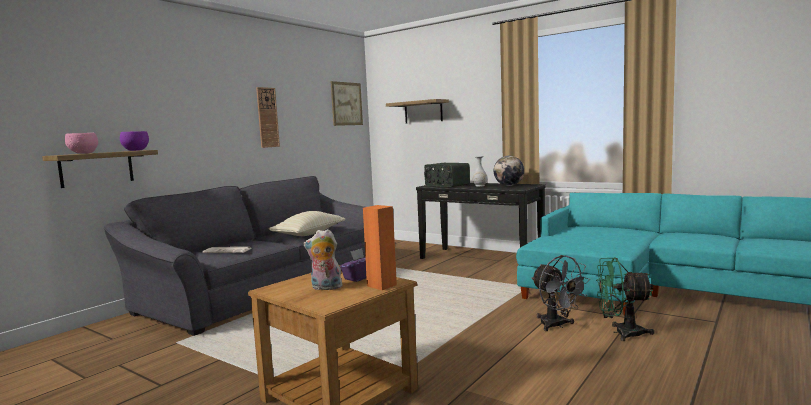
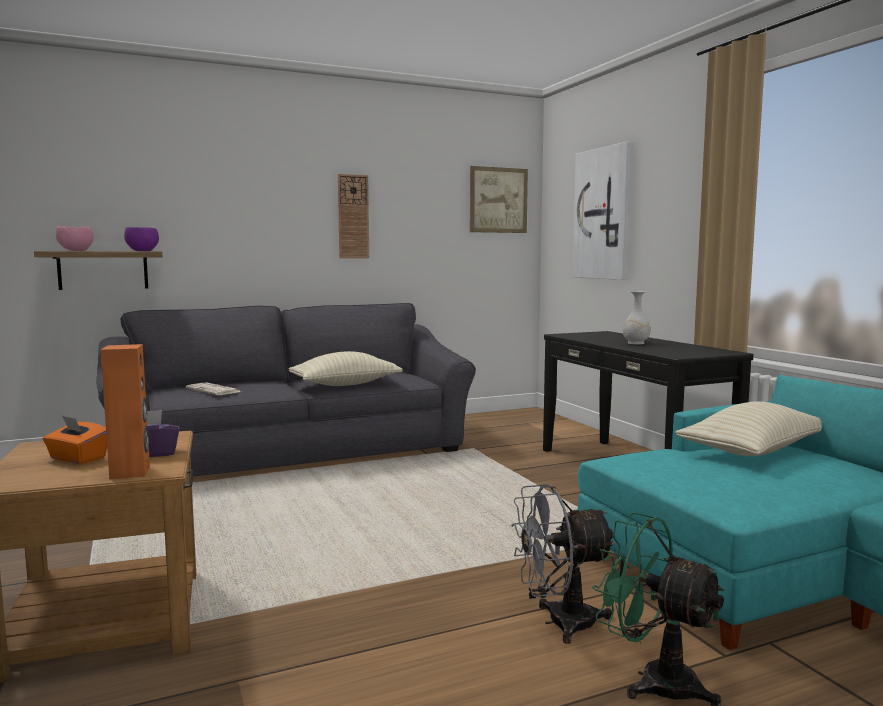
camera: 30 degrees right, 0 degrees up
plush toy [304,229,342,290] -> orange tissue box [43,416,107,464]
shelf [386,99,449,123] -> picture [572,141,632,280]
radio [424,163,470,187] -> none
globe [494,156,524,186] -> none
grey fan [531,255,590,331] -> grey fan turned 75 degrees clockwise [511,484,616,644]
none -> beige pillow [675,401,822,456]

